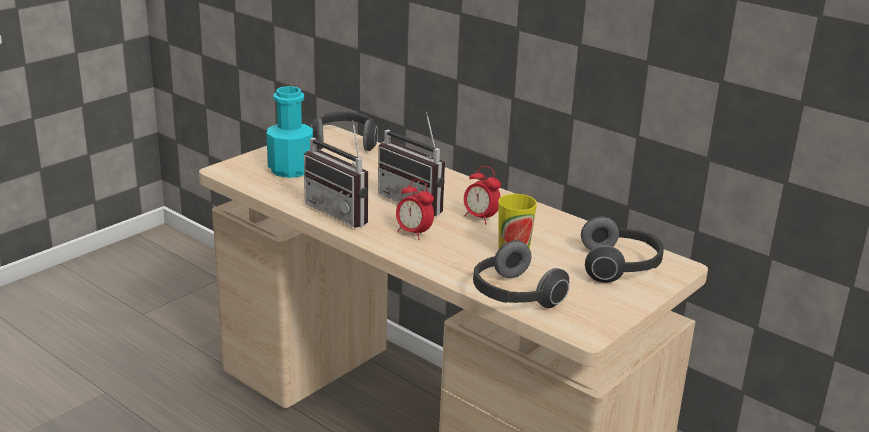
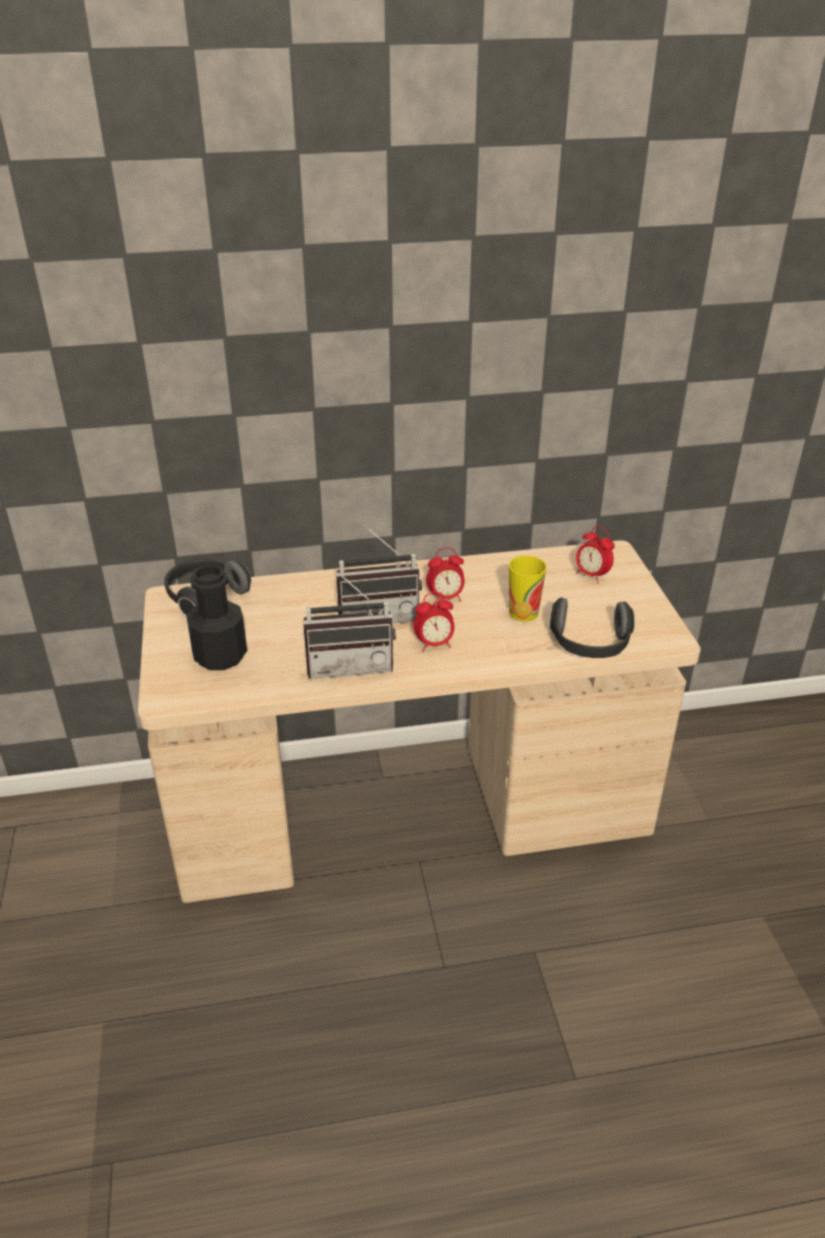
camera: 50 degrees left, 10 degrees up
turquoise bottle [266,86,313,178] -> black bottle [186,565,247,670]
headphones [581,216,664,283] -> alarm clock [576,526,615,583]

